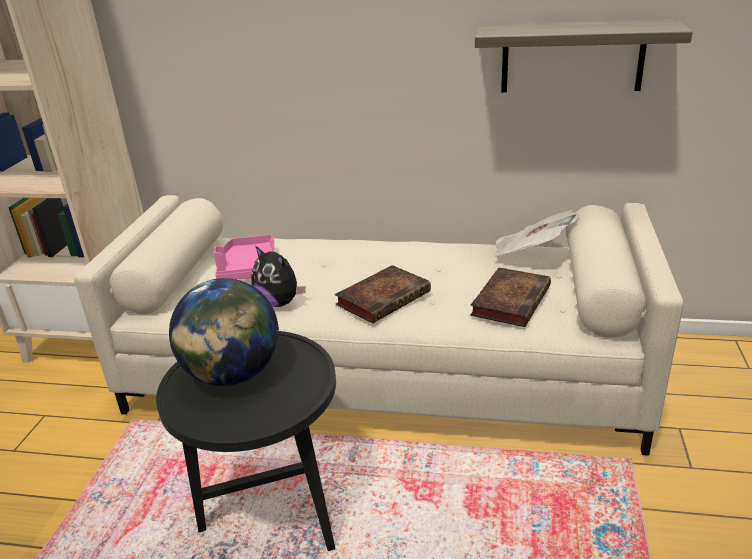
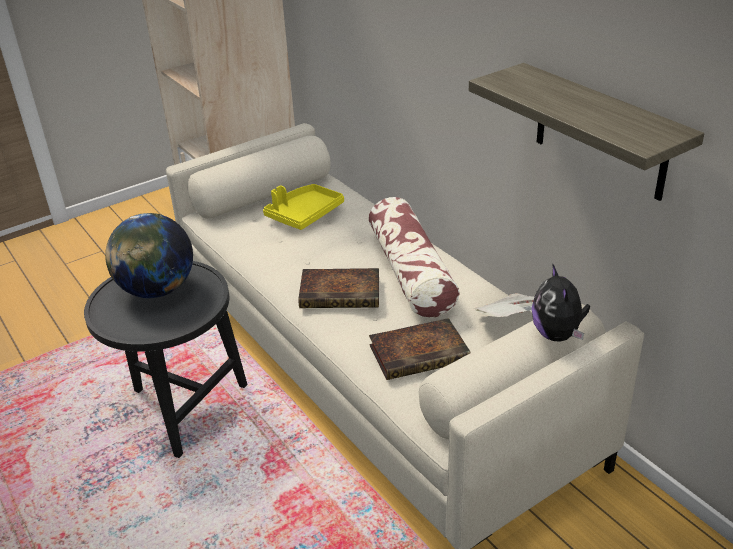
camera: 45 degrees right, 5 degrees up
pink tray [214,235,274,279] -> yellow tray [263,184,344,230]
plush toy [252,246,305,307] -> plush toy moved to [532,263,590,342]
none -> pillow [369,197,460,318]

